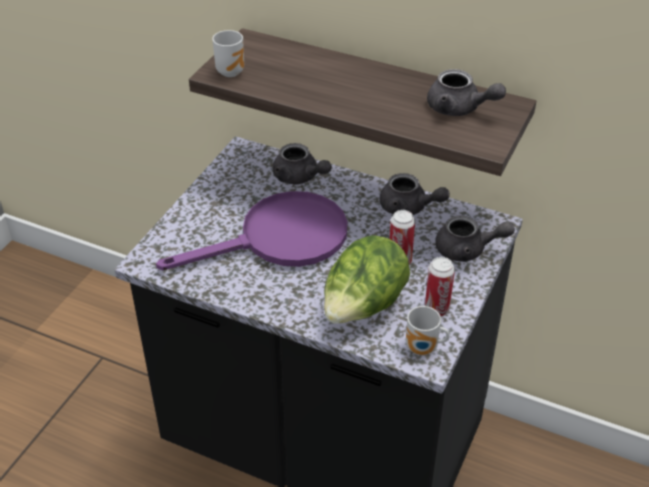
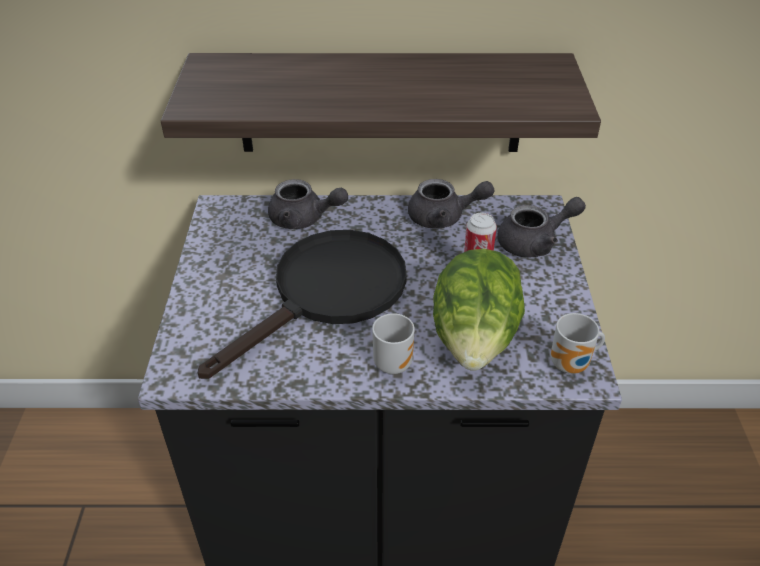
camera: 25 degrees left, 0 degrees up
purple frying pan [156,191,347,270] -> black frying pan [198,230,407,379]
mug [212,30,244,77] -> mug moved to [372,313,415,374]
can [425,257,455,316] -> none
grey teapot [427,69,506,116] -> none

